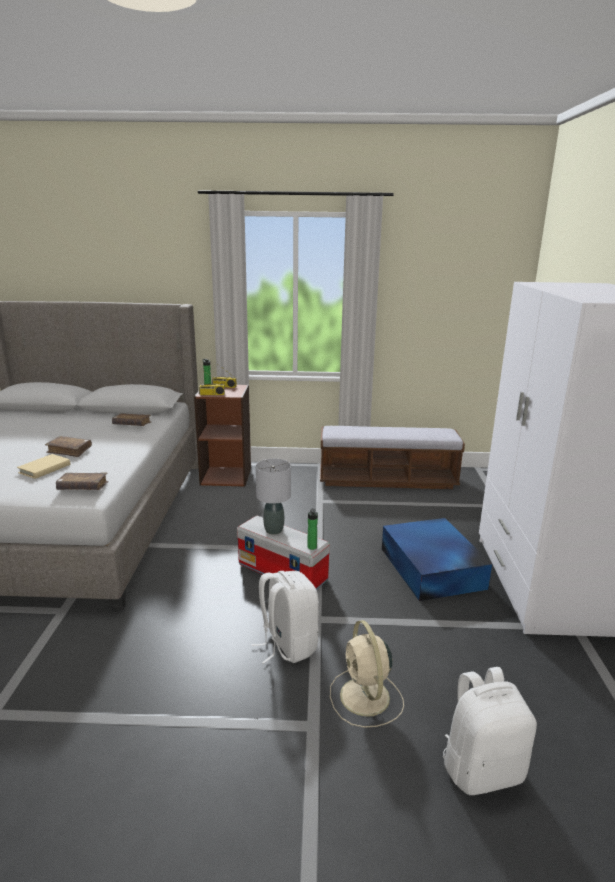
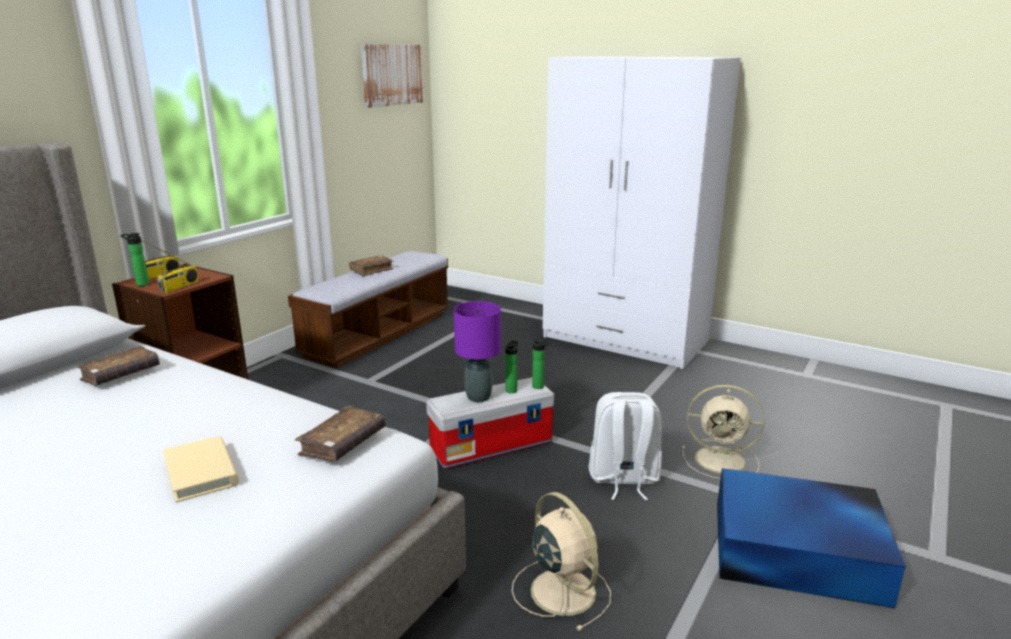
camera: 60 degrees left, 0 degrees up
brown book [45,436,92,457] -> brown book moved to [349,255,393,276]
grey table lamp [256,459,291,535] -> purple table lamp [454,301,501,402]
blue storage box [382,518,492,601] -> blue storage box moved to [717,468,906,609]
white backpack [443,667,537,795] -> none
none -> picture [361,44,424,108]
none -> bottle [505,341,518,393]
none -> beige fan [512,492,611,631]

